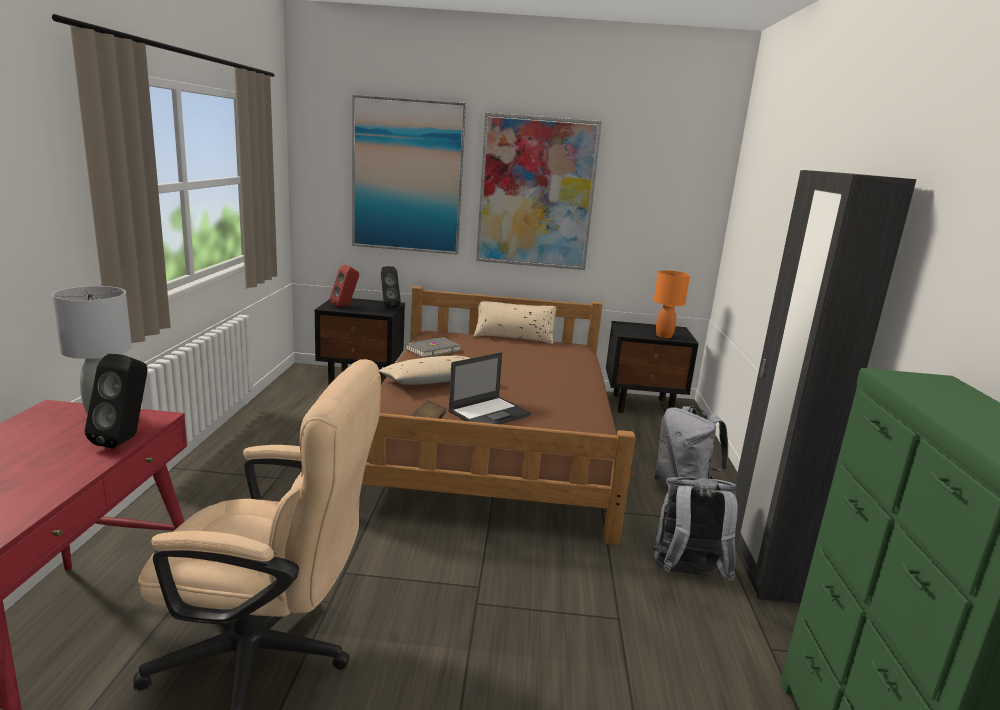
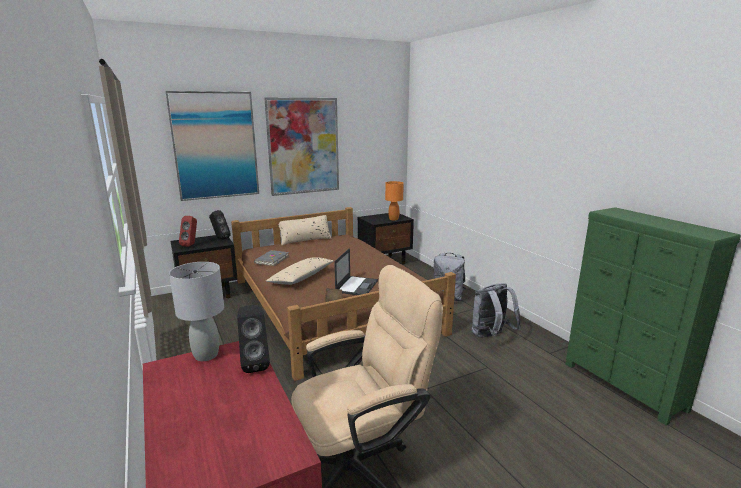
camera: 30 degrees left, 0 degrees up
black wardrobe [735,170,917,604] -> none

